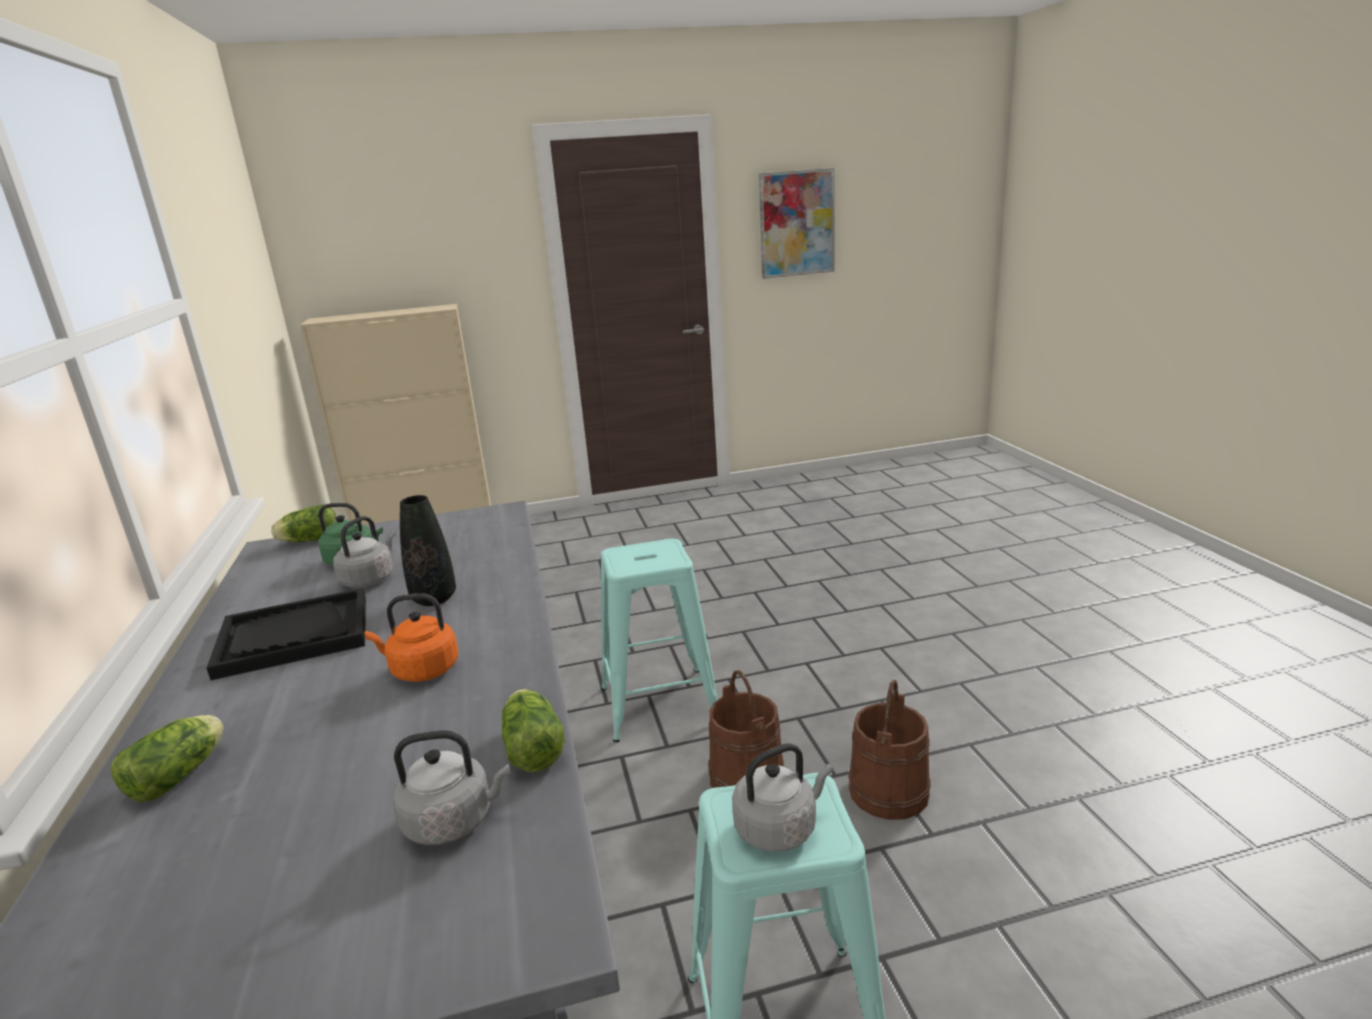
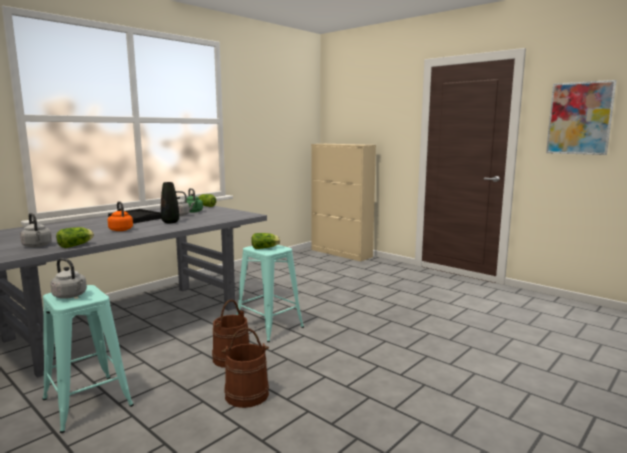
camera: 55 degrees right, 10 degrees down
lettuce [110,715,223,802] -> lettuce moved to [251,233,280,249]

